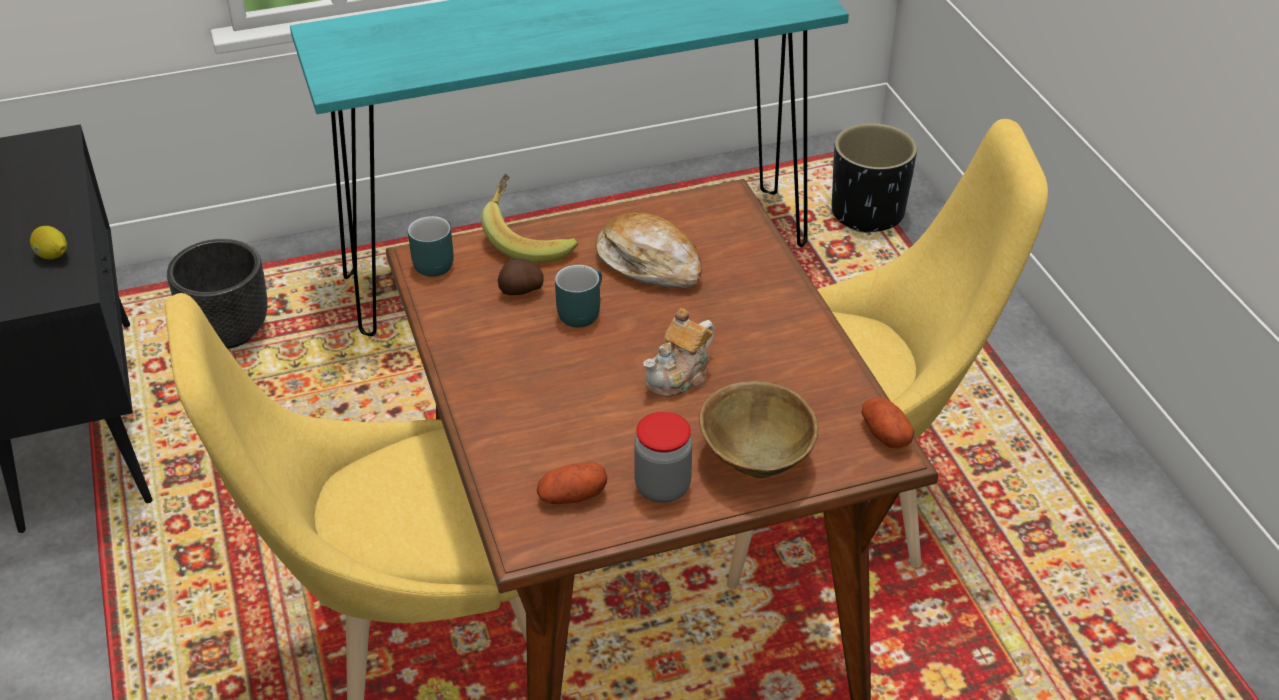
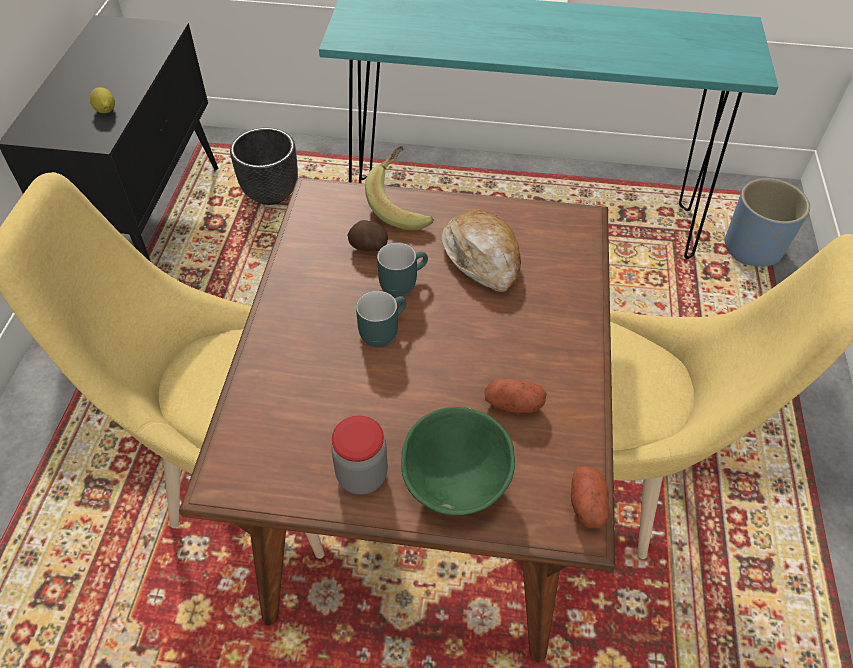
camera: 25 degrees right, 10 degrees up
turquoise mug [408,216,454,277] -> turquoise mug moved to [356,291,406,347]
potato [537,462,607,504] -> potato moved to [484,379,547,413]
teapot [643,308,714,397] -> none
brown bowl [699,381,819,478] -> green bowl [401,407,515,516]
black planter [832,123,917,233] -> blue planter [725,178,810,267]

